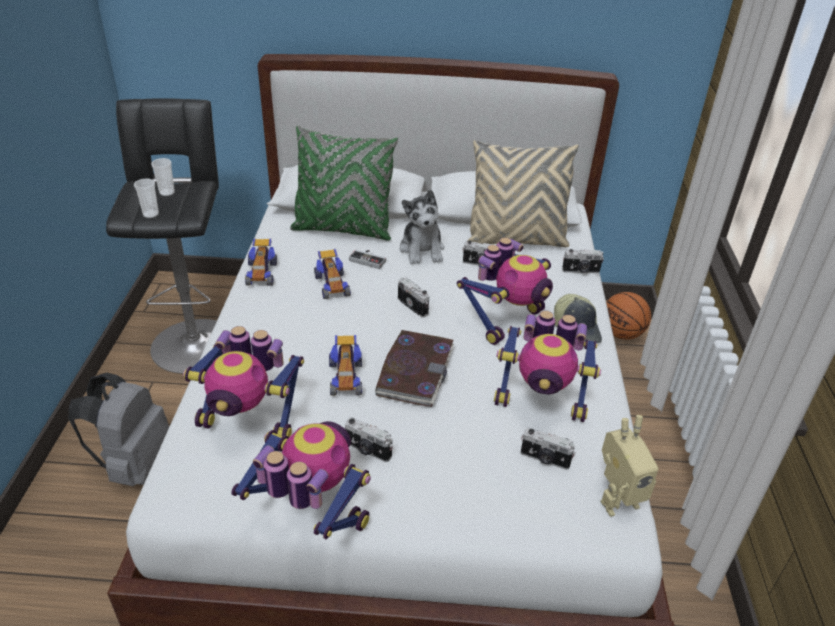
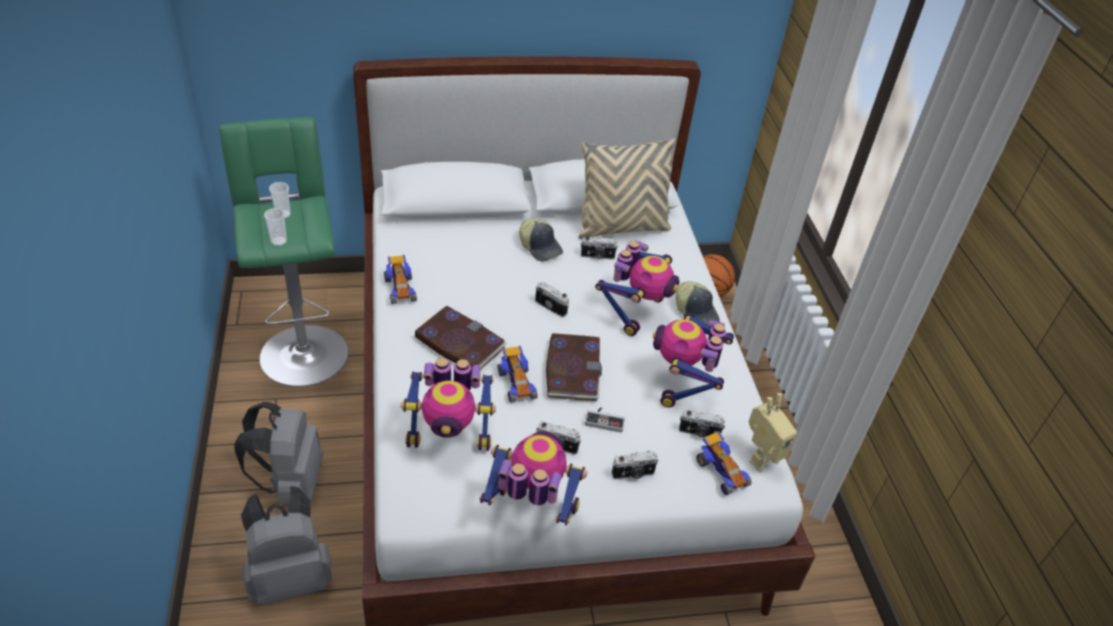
camera: 15 degrees left, 5 degrees up
black stool [106,98,219,374] -> green stool [219,117,348,387]
green pillow [290,126,398,240] -> none
toy car [314,249,351,299] -> toy car moved to [697,431,752,495]
game controller [349,249,386,269] -> game controller moved to [585,407,625,433]
plush toy [400,190,444,264] -> cap [519,219,563,262]
toy robot [494,311,601,422] -> toy robot turned 105 degrees clockwise [653,313,734,407]
camera [562,249,604,274] -> camera moved to [612,451,658,479]
none -> grey backpack [241,486,332,605]
none -> book [415,306,507,371]

